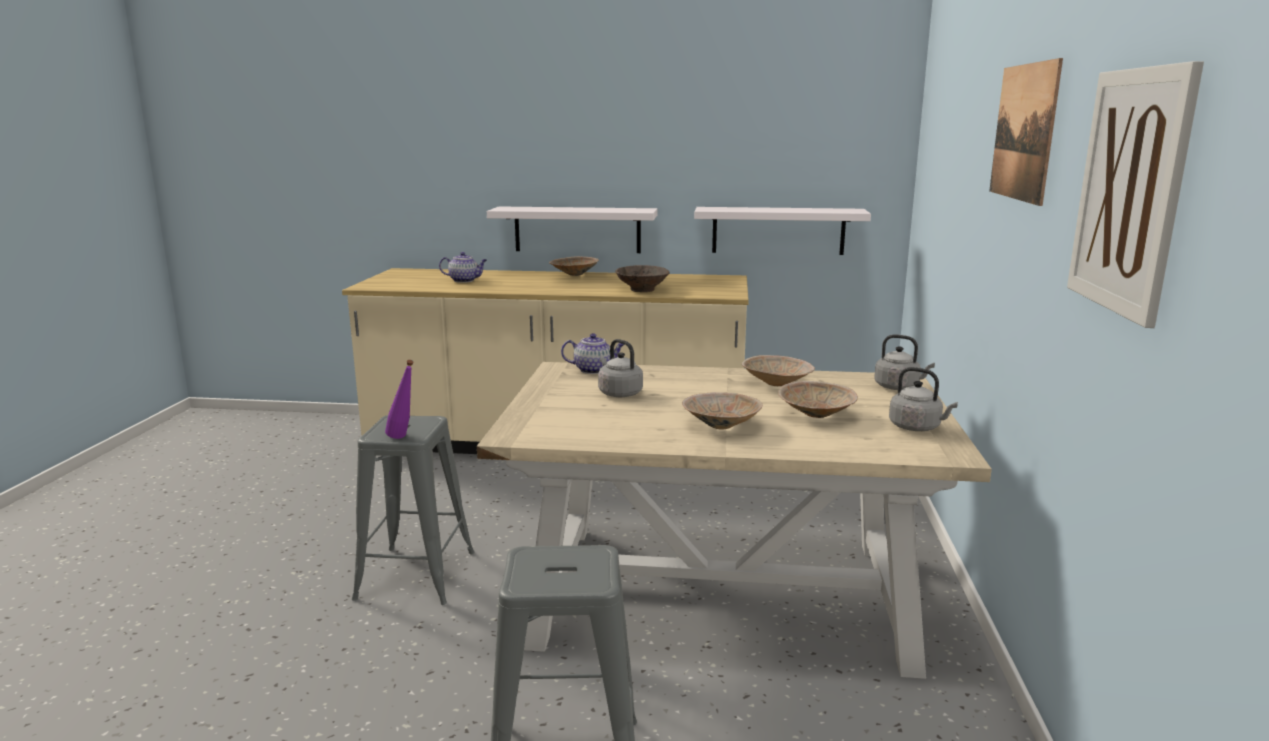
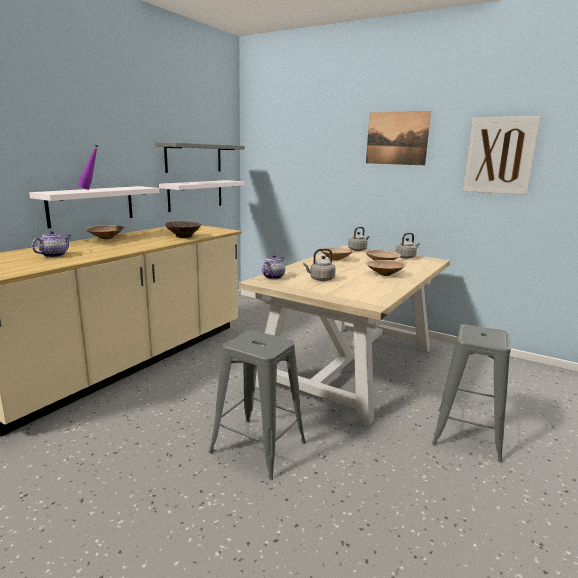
camera: 65 degrees left, 0 degrees up
purple bottle [385,360,413,439] -> purple bottle moved to [78,145,98,190]
none -> grey shelf [156,142,245,173]

